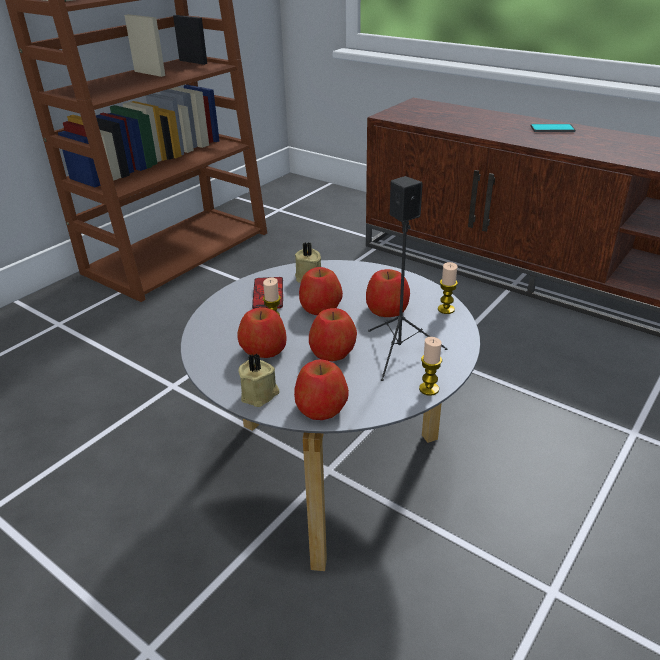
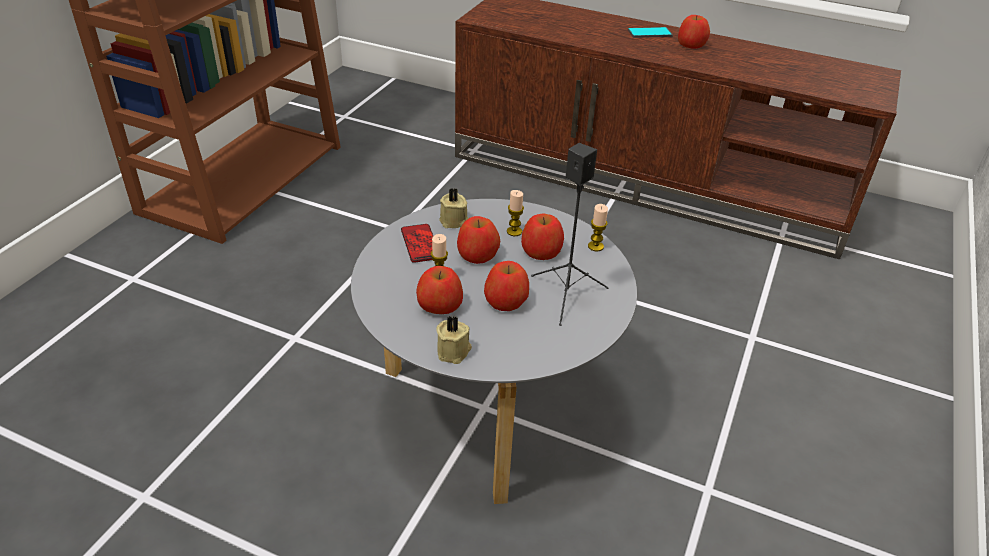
camera: 15 degrees left, 5 degrees up
apple [294,359,349,420] -> apple moved to [678,15,710,49]
candle [419,337,442,396] -> candle moved to [507,190,524,236]

